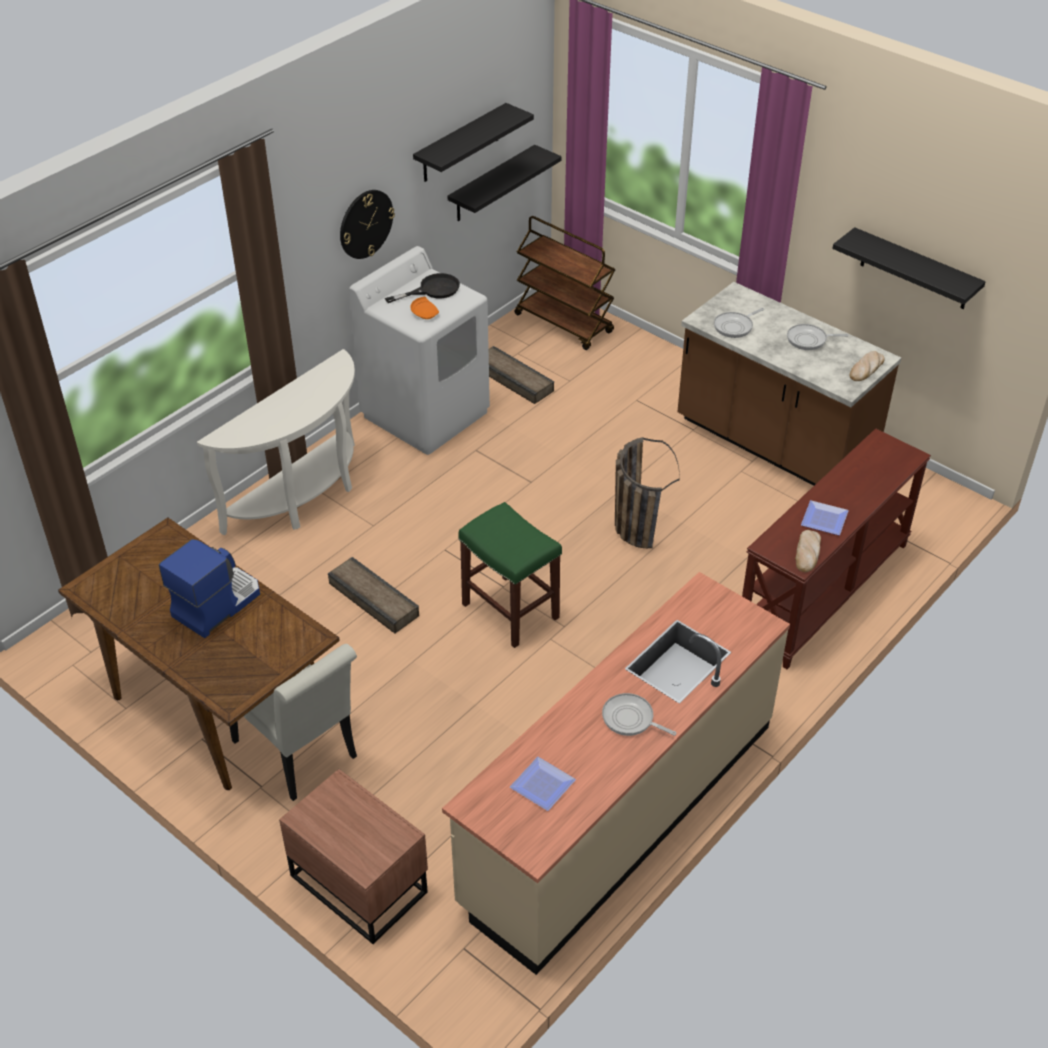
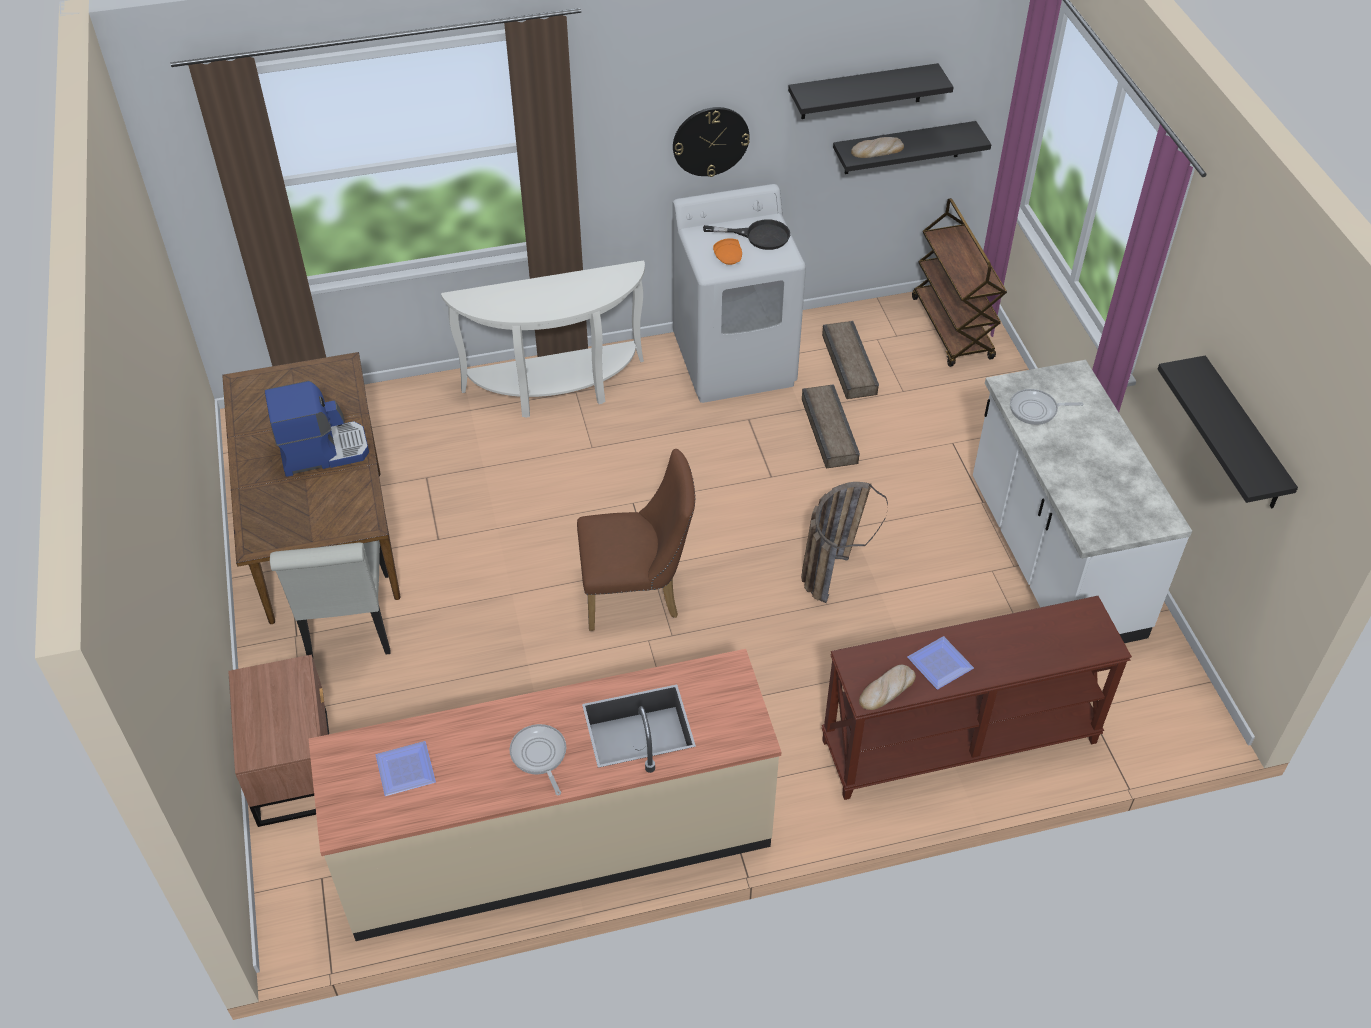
camera: 35 degrees right, 5 degrees up
crate [328,557,419,634] -> crate moved to [802,384,860,469]
green stool [458,502,562,648] -> brown chair [577,449,695,631]
brown counter [677,282,901,485] -> white counter [973,360,1192,643]
frying pan [787,324,849,350] -> none
bread [849,351,885,381] -> bread moved to [851,137,904,158]

